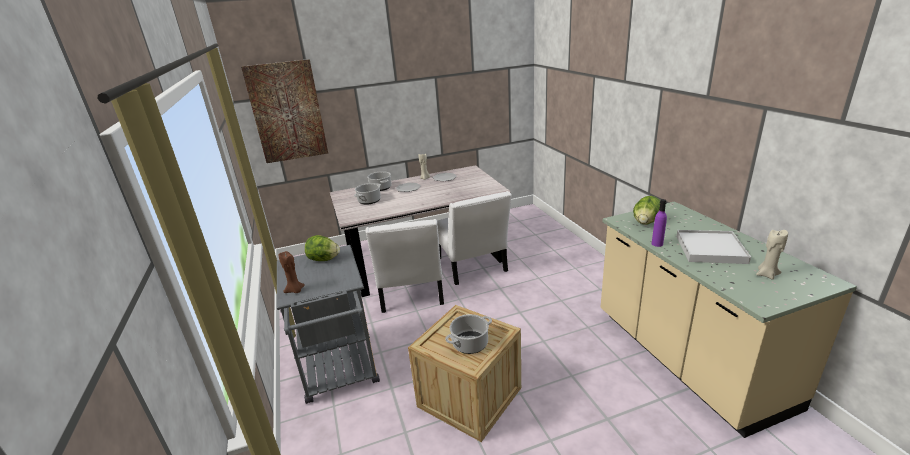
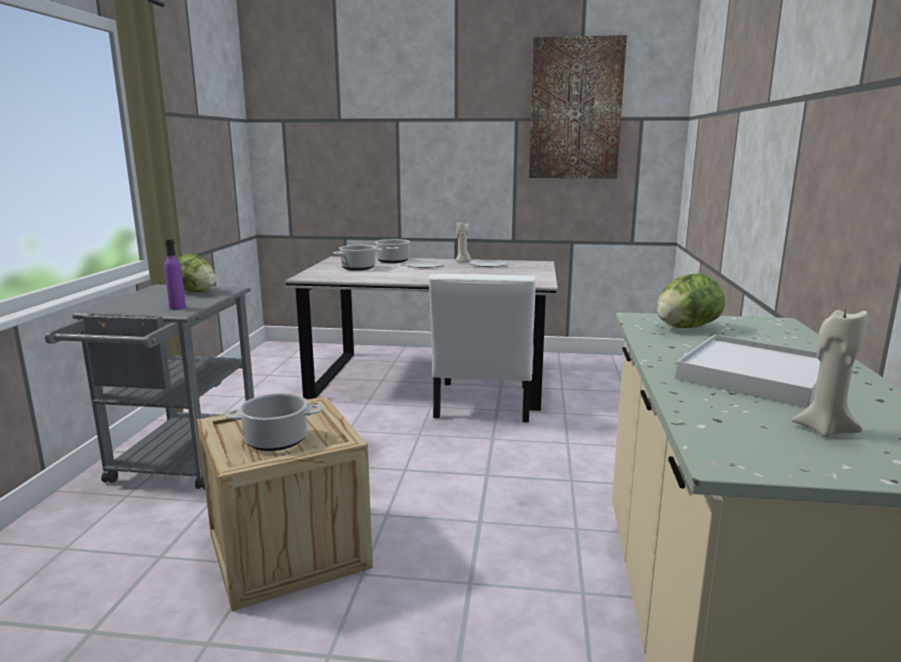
camera: 25 degrees right, 10 degrees down
picture [241,59,328,163] -> picture moved to [529,35,627,178]
brown candle [278,251,305,293] -> none
white chair [365,219,444,313] -> none
purple bottle [652,199,667,247] -> purple bottle moved to [164,239,186,310]

